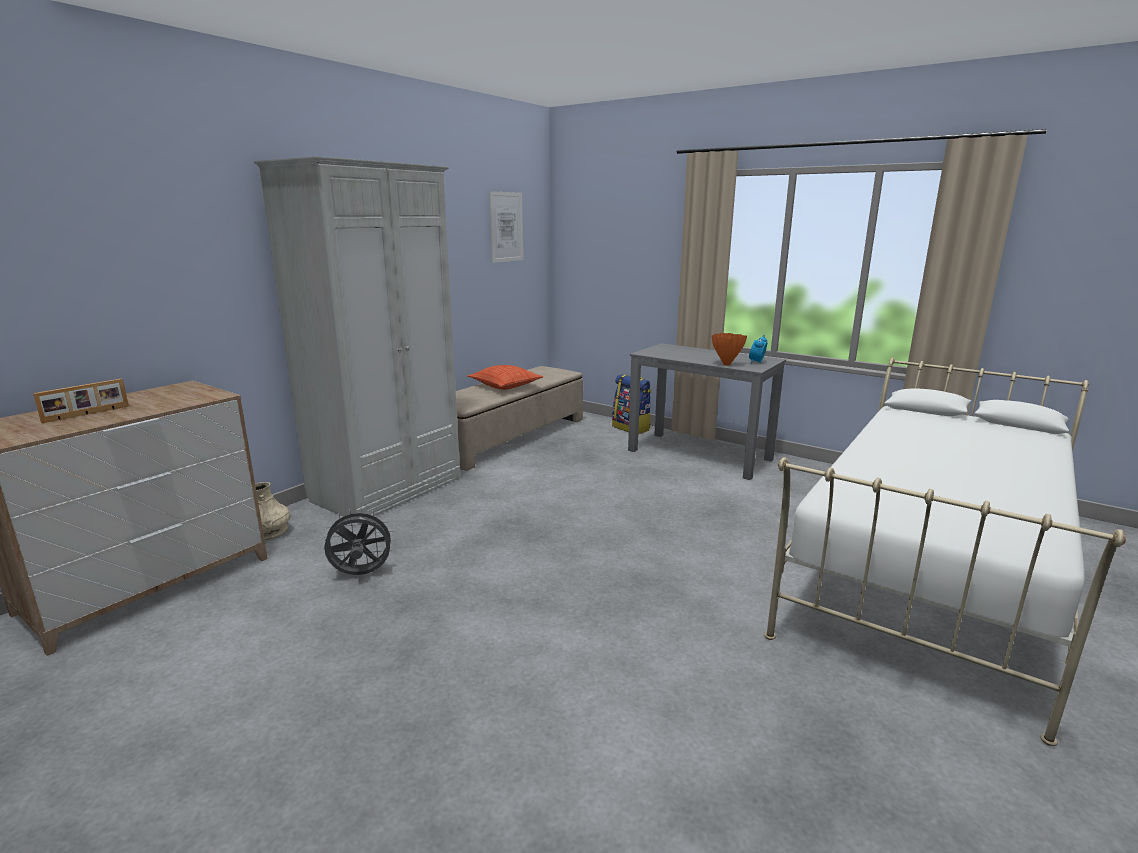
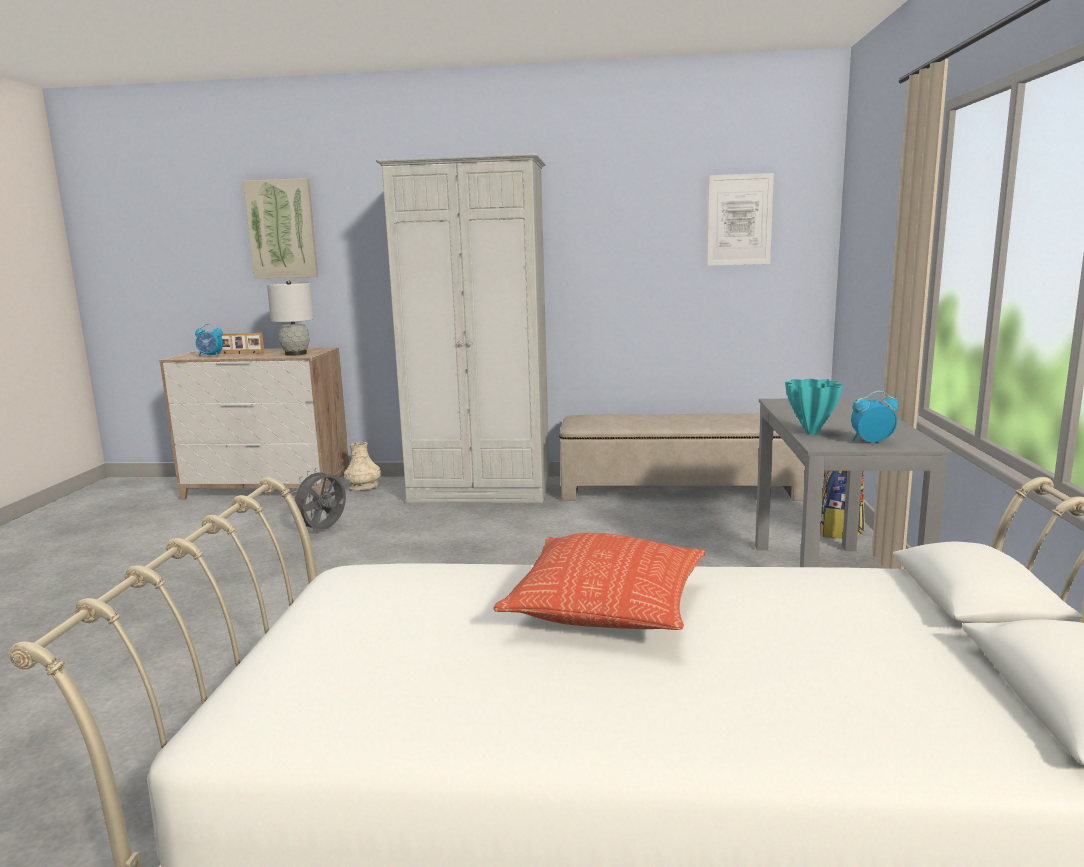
camera: 60 degrees right, 5 degrees down
grey fan [322,508,395,575] -> grey fan turned 105 degrees counterclockwise [290,468,346,531]
orange pillow [467,365,543,390] -> orange pillow moved to [494,533,705,630]
orange vase [712,333,747,366] -> turquoise vase [785,379,843,435]
none -> alarm clock [195,324,223,357]
none -> picture [243,178,318,279]
none -> white table lamp [267,280,314,356]

